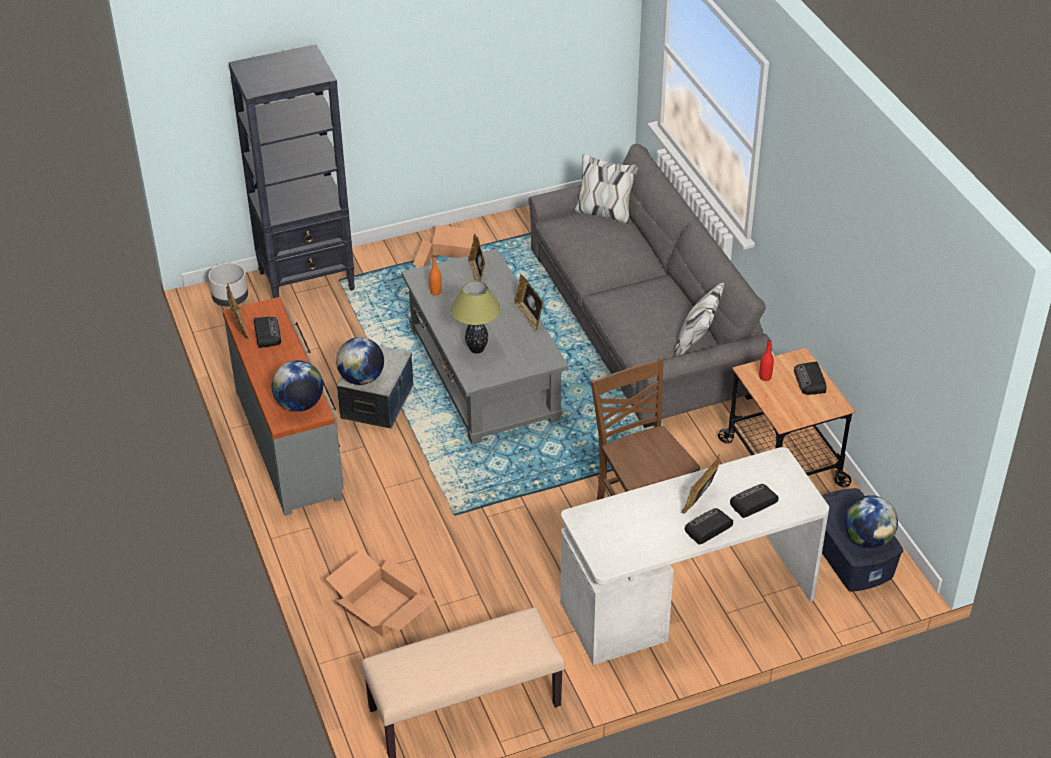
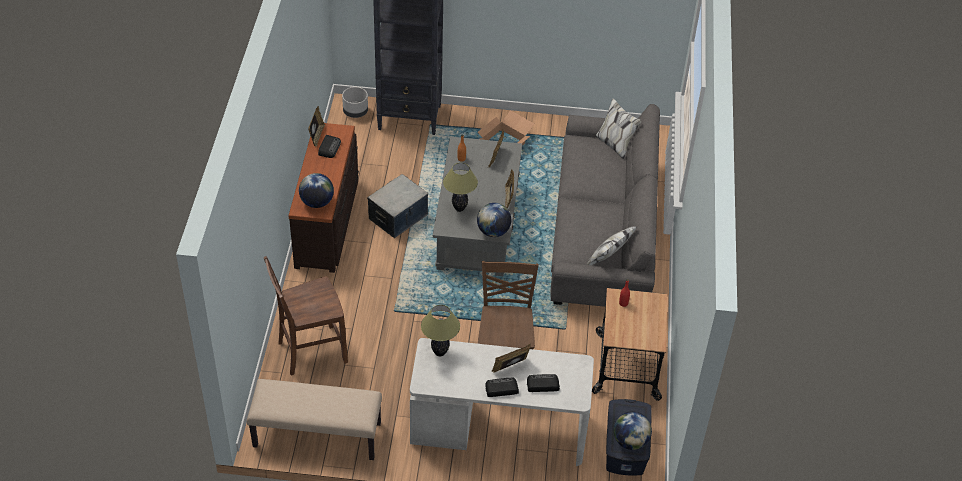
camera: 25 degrees right, 5 degrees up
grey dresser [222,297,344,516] -> brown dresser [288,123,359,273]
cardboard box [326,549,436,637] -> brown chair [264,256,348,376]
globe [336,337,384,385] -> globe moved to [477,203,511,237]
radio [794,362,826,395] -> none
none -> table lamp [421,305,460,356]

